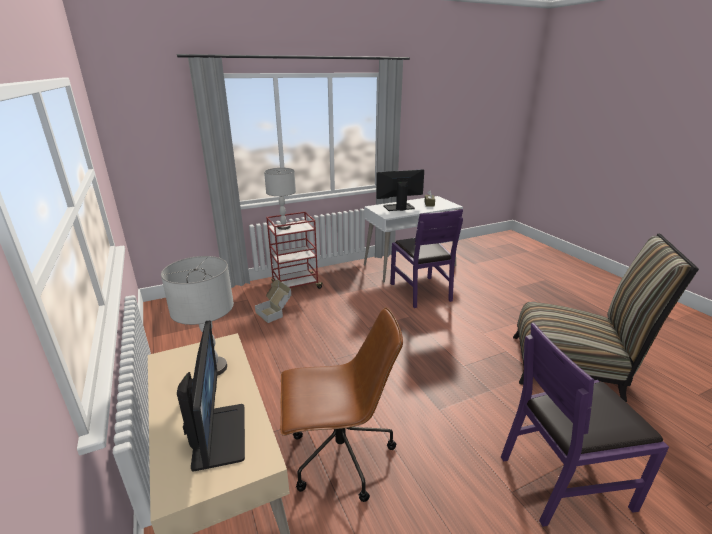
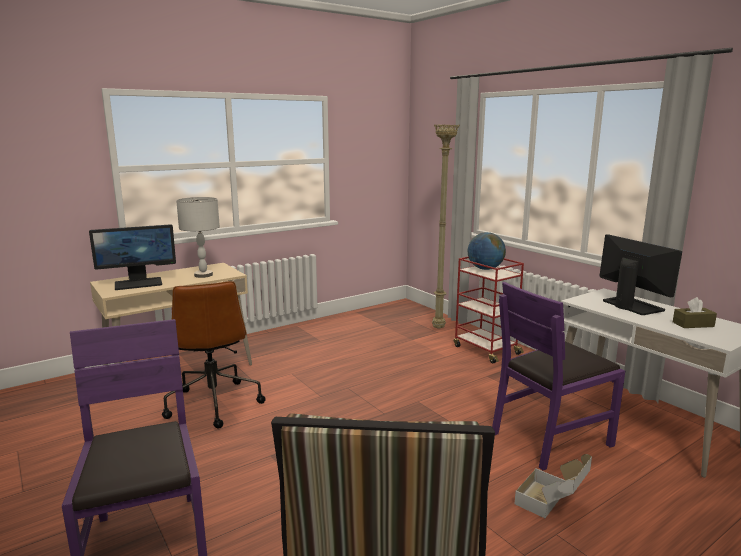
camera: 80 degrees right, 10 degrees down
cardboard box [255,280,291,323] -> cardboard box moved to [515,454,592,518]
grey table lamp [264,168,296,230] -> globe [468,232,506,270]
none -> beige floor lamp [432,124,459,329]

